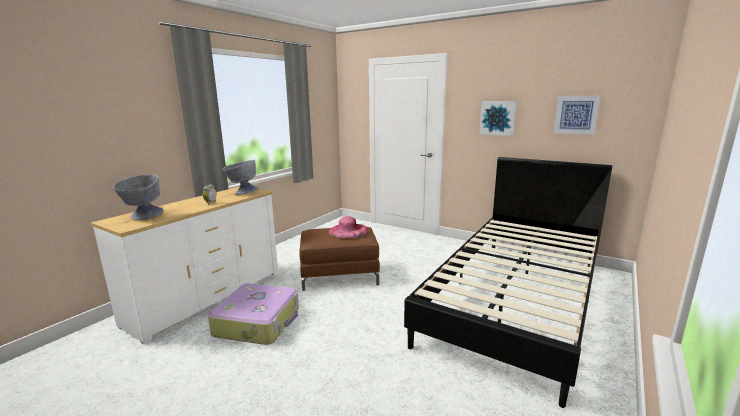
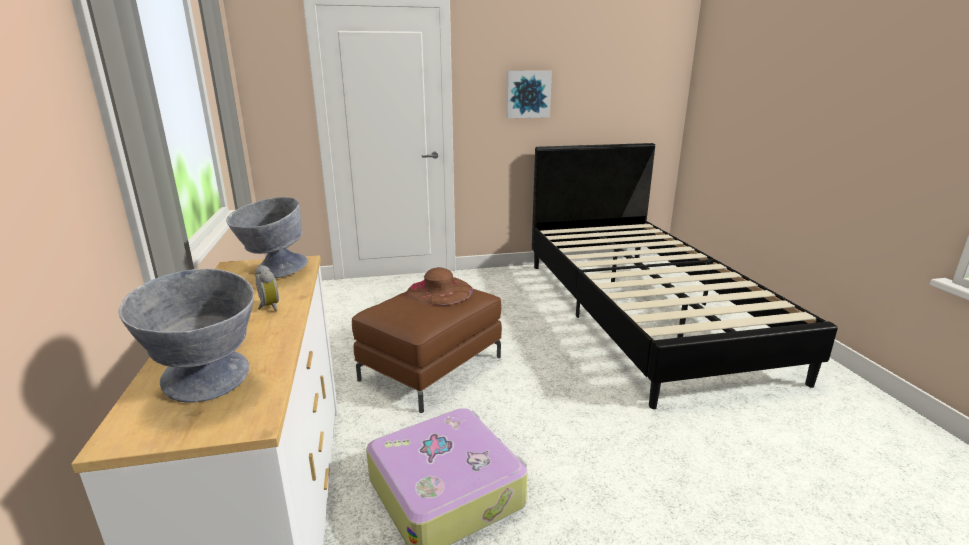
camera: 45 degrees left, 5 degrees up
pink hat [329,216,368,238] -> brown hat [406,267,473,305]
picture [553,95,601,135] -> none

